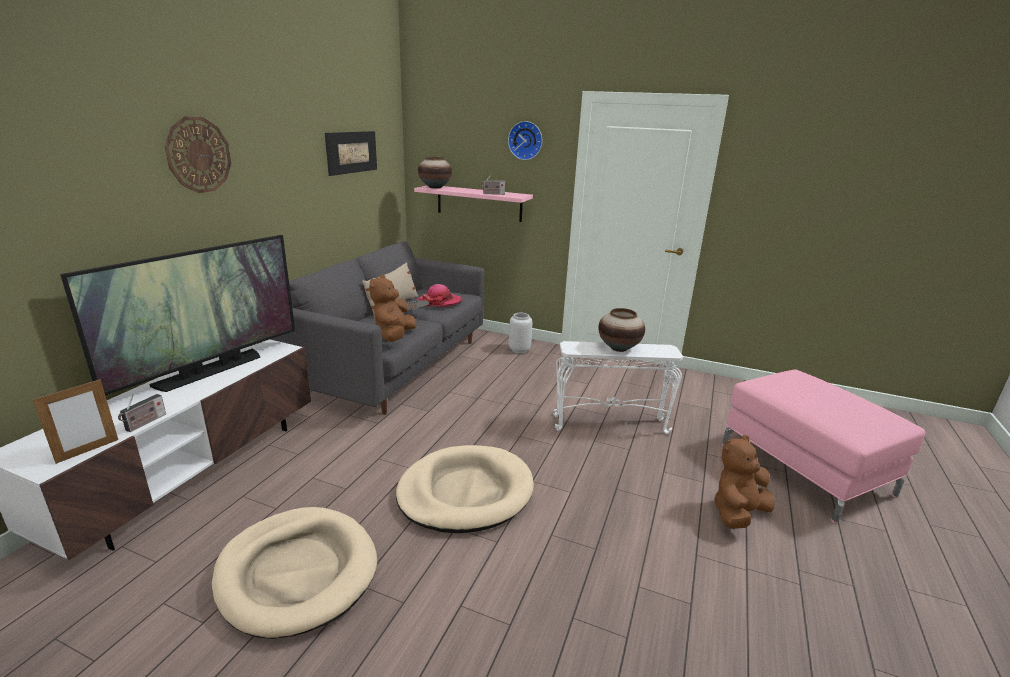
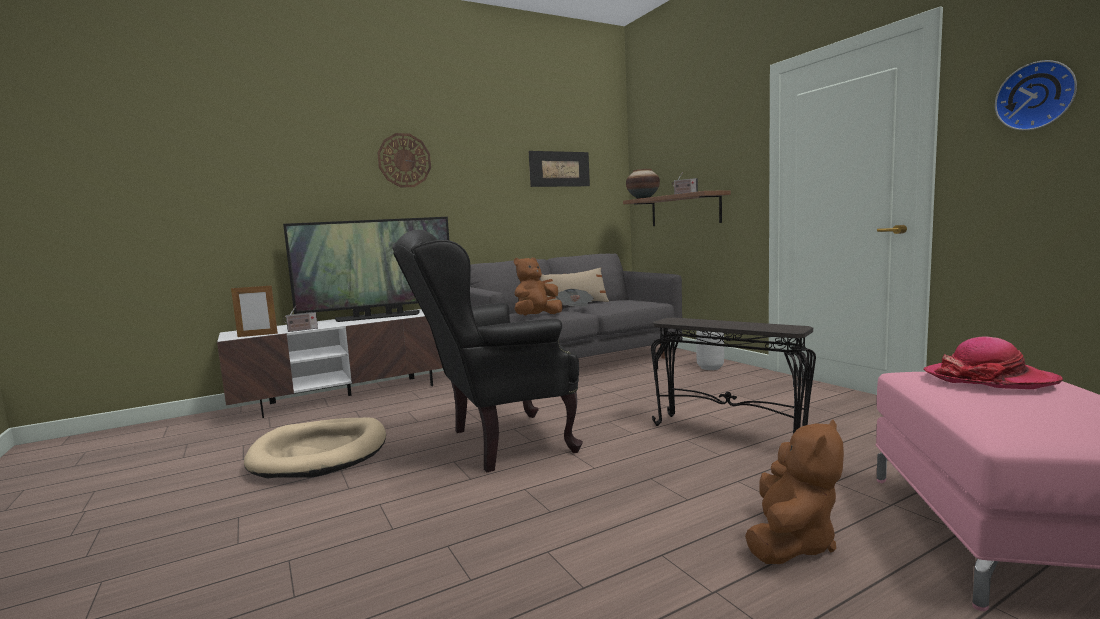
camera: 40 degrees right, 15 degrees down
beige dog bed [396,445,534,533] -> black armchair [392,229,583,473]
pink shelf [414,185,533,222] -> brown shelf [623,190,731,226]
hat [417,284,462,307] -> hat moved to [923,337,1063,389]
wall clock [508,121,542,160] -> wall clock moved to [995,60,1077,130]
white side table [553,341,683,435] -> black side table [651,317,816,434]
vase [598,308,645,352] -> none
brown plush toy [714,435,774,529] -> brown plush toy turned 120 degrees clockwise [745,419,844,564]

